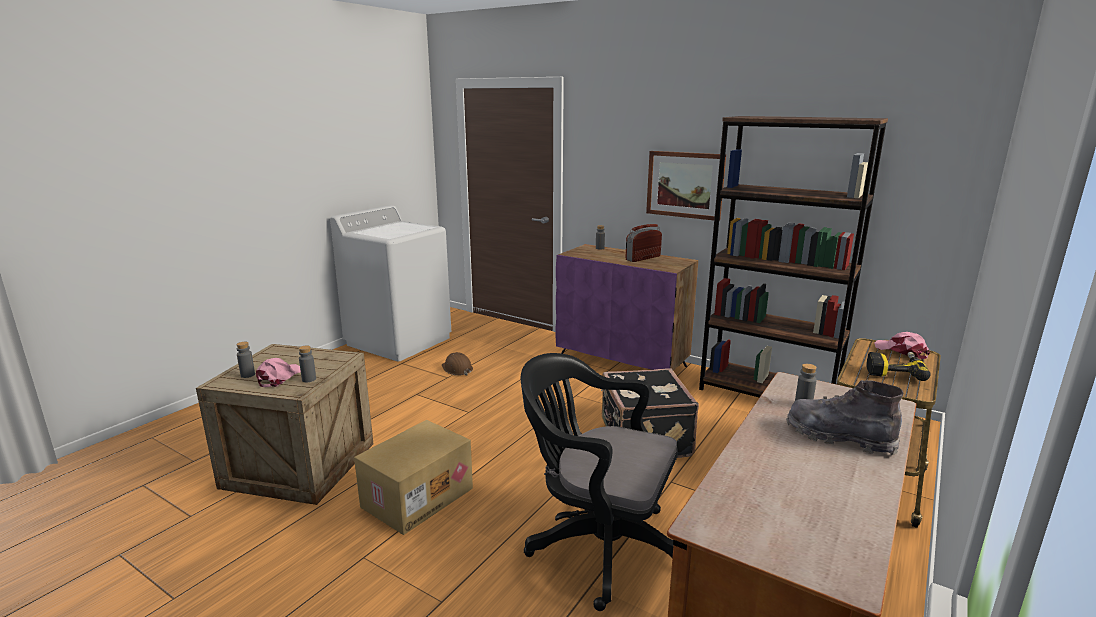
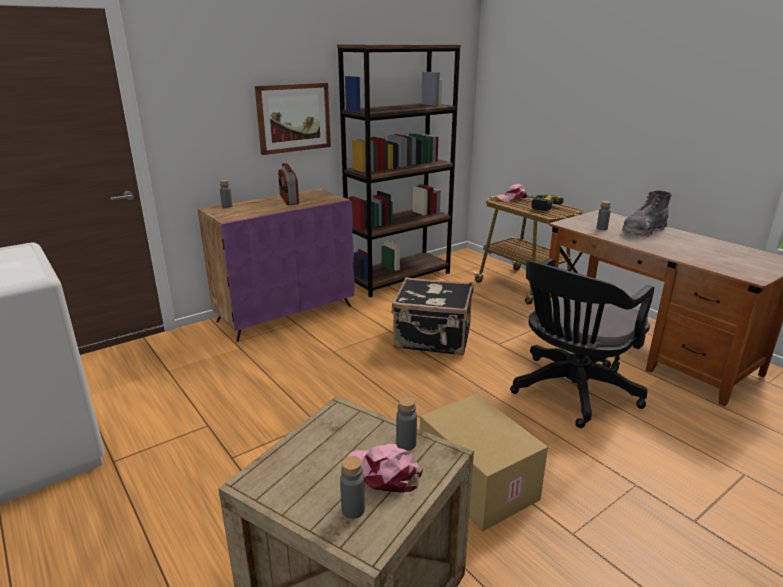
camera: 70 degrees left, 5 degrees up
brown hard hat [442,352,473,375] -> none

